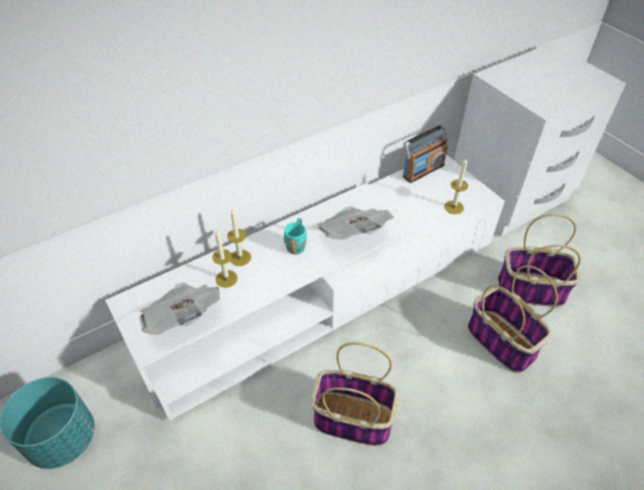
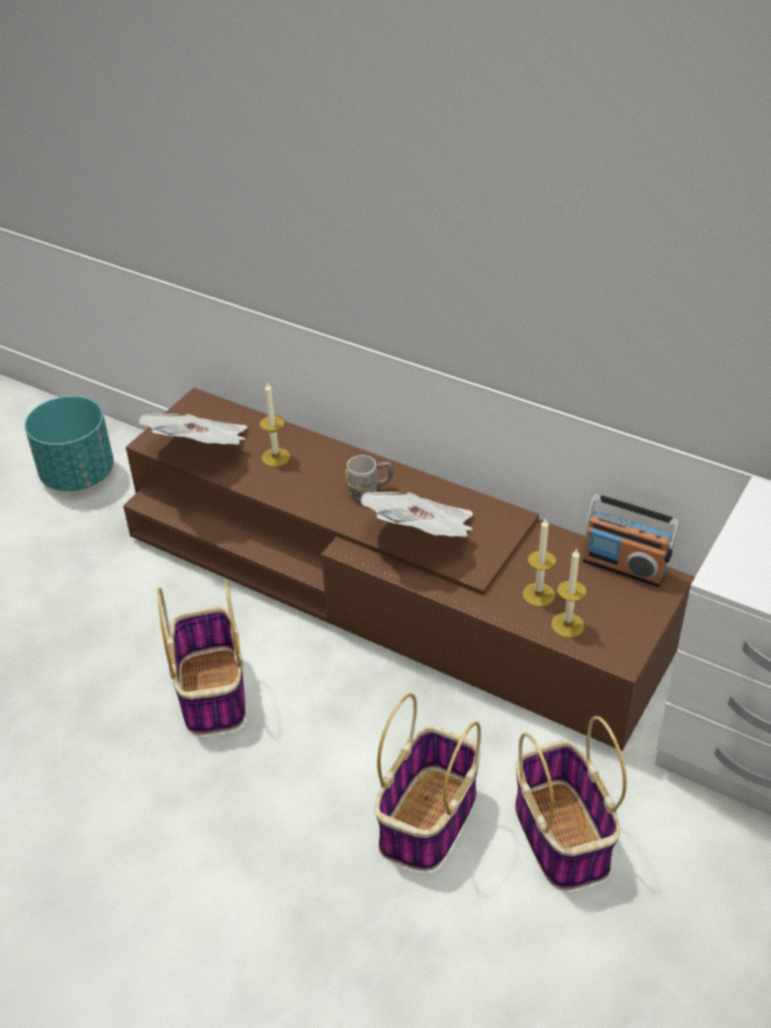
camera: 65 degrees right, 5 degrees down
white tv stand [105,155,505,421] -> brown tv stand [123,388,694,751]
candle [227,209,251,266] -> candle moved to [523,518,556,607]
turquoise mug [284,218,307,254] -> grey mug [345,455,393,501]

